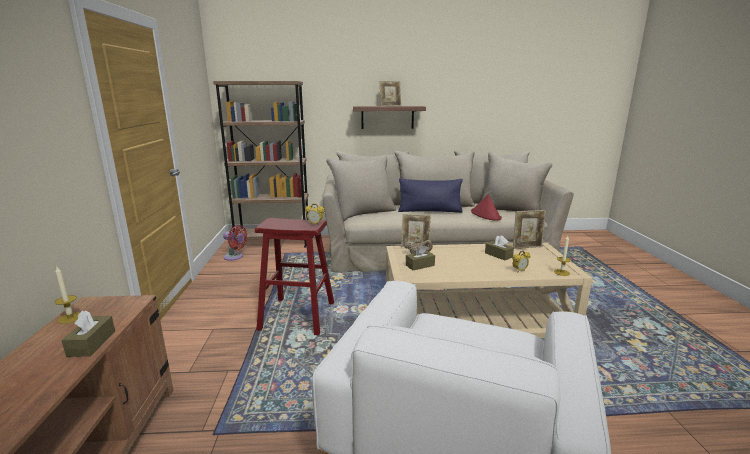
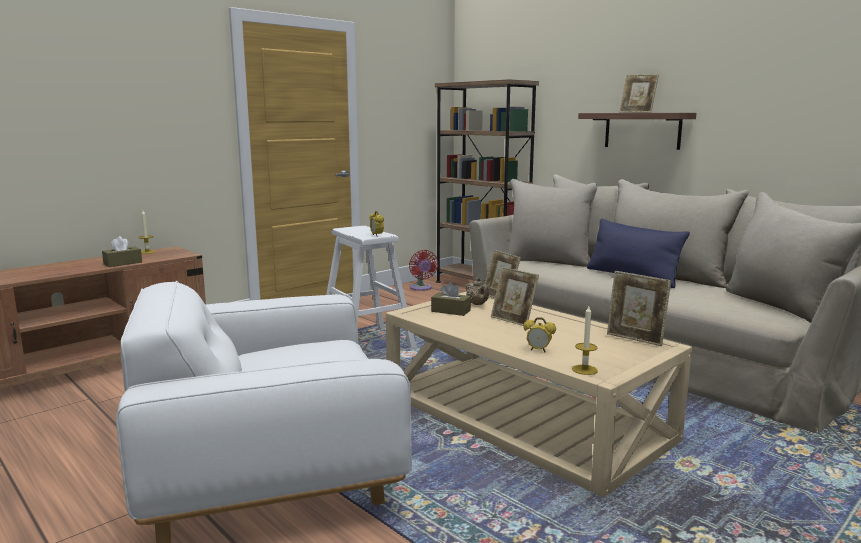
camera: 50 degrees right, 5 degrees down
red stool [255,218,334,335] -> white stool [326,226,416,348]
red hat [471,194,502,221] -> none
brown tissue box [485,235,514,261] -> none
none -> picture frame [491,267,539,326]

